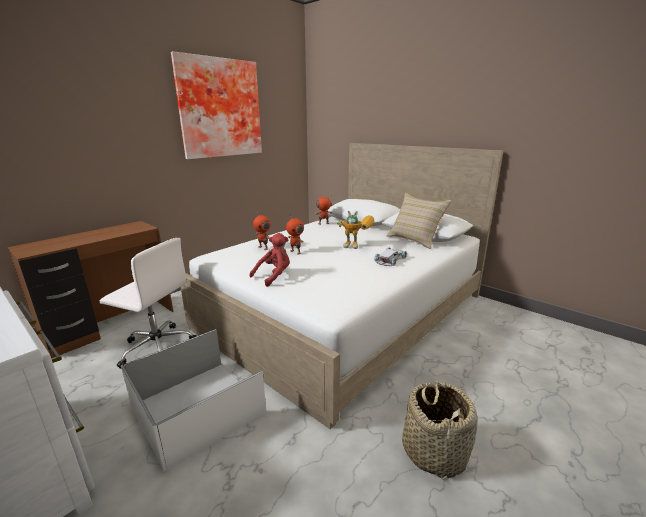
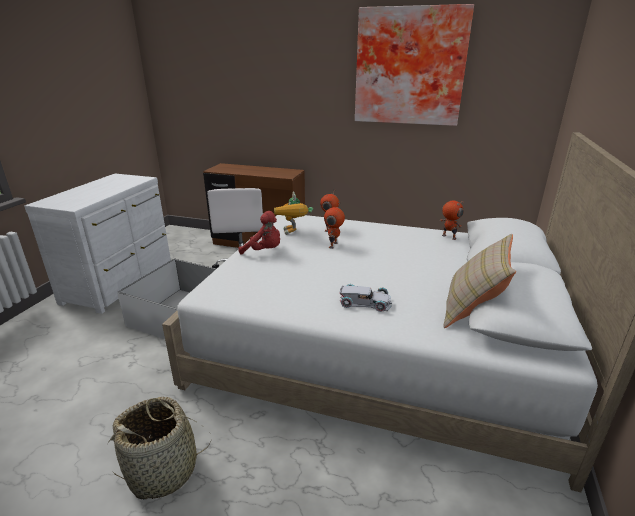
camera: 65 degrees right, 5 degrees up
toy robot [337,211,374,249] -> toy robot moved to [274,192,313,235]

